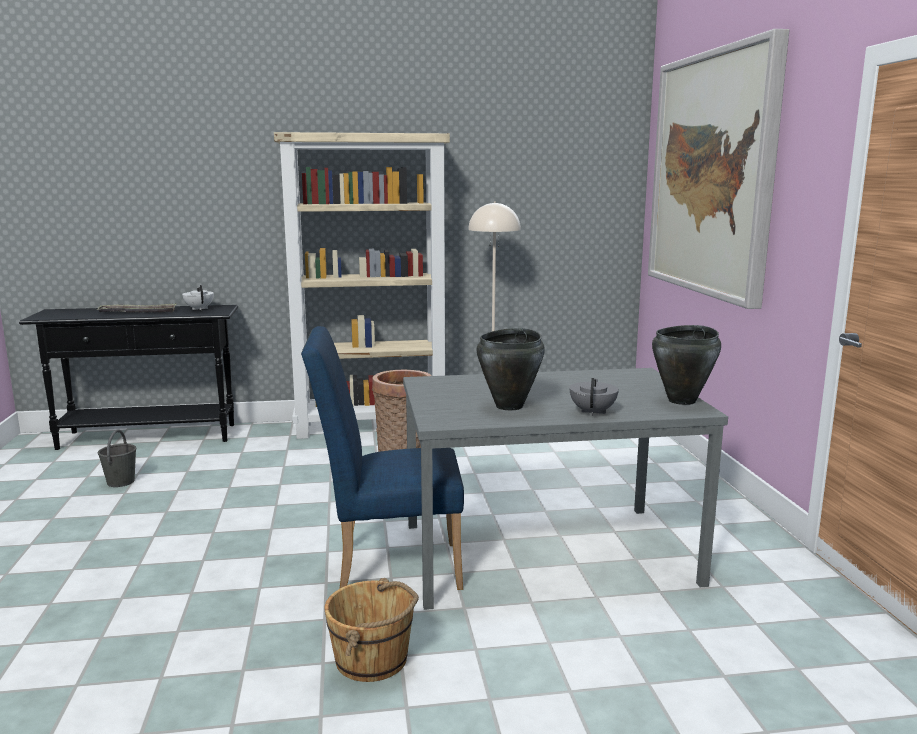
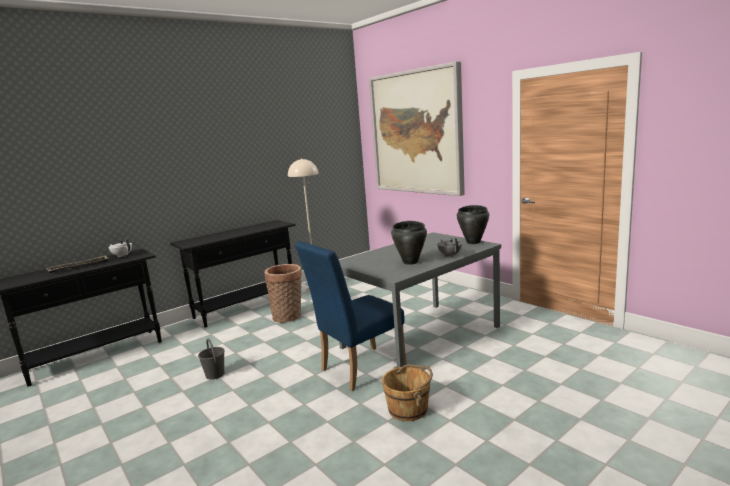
camera: 30 degrees left, 0 degrees up
grey bucket [98,429,137,487] -> grey bucket moved to [198,339,225,380]
beige bookcase [274,132,450,439] -> black console table [170,220,296,328]

